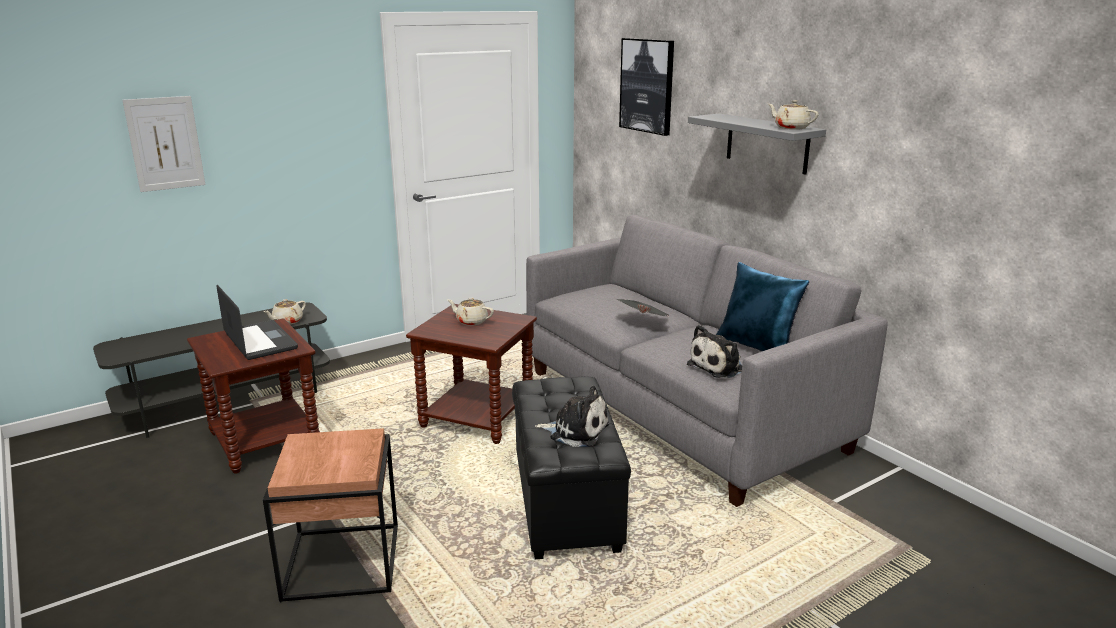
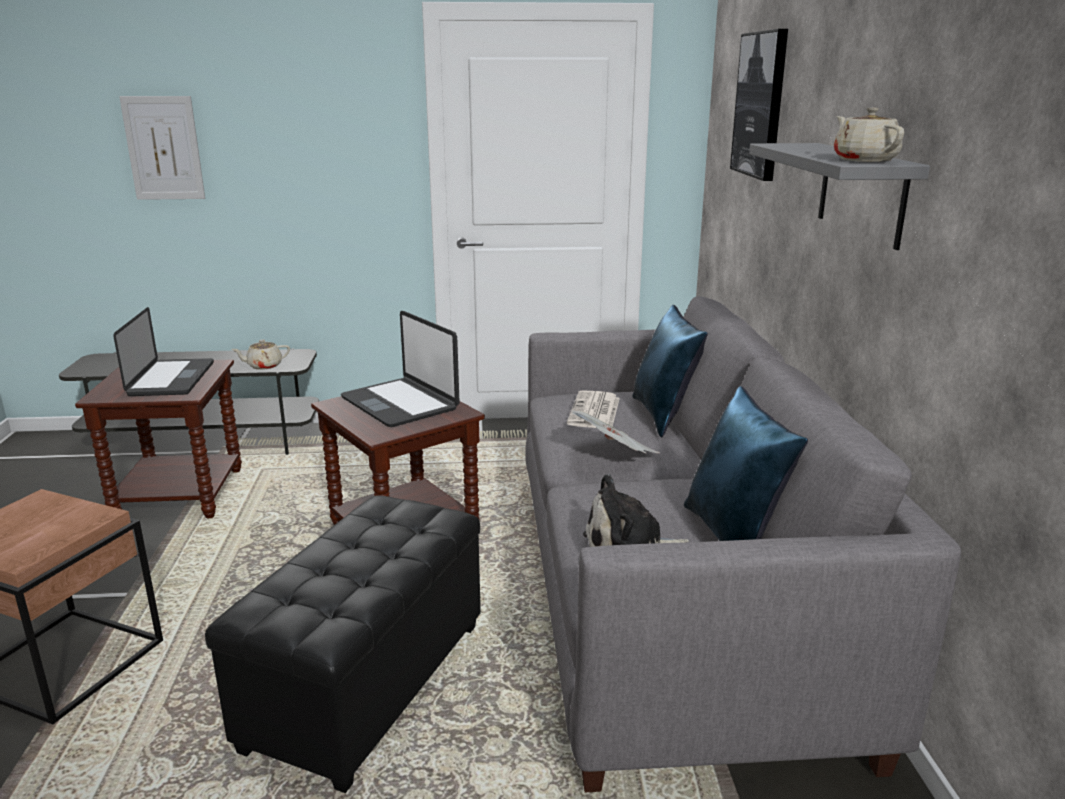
camera: 30 degrees right, 0 degrees up
beige teapot [448,298,494,326] -> laptop [341,311,460,427]
plush toy [535,386,609,447] -> none
none -> newspaper [567,390,620,428]
none -> blue pillow [632,305,708,437]

